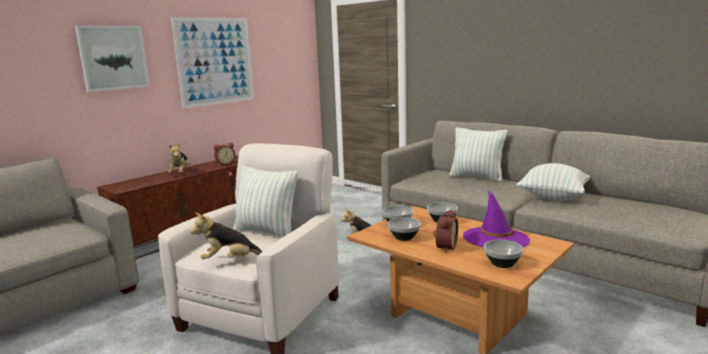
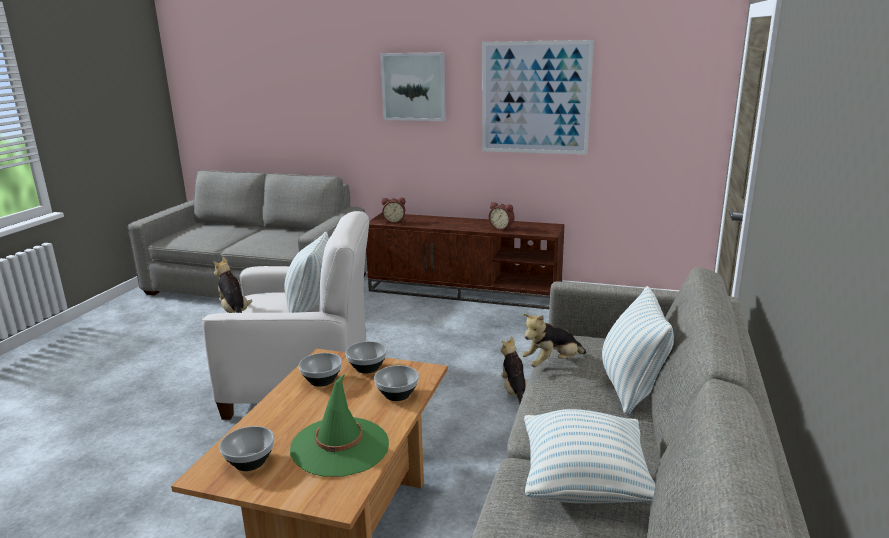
camera: 65 degrees right, 5 degrees up
plush toy [168,143,191,173] -> plush toy moved to [522,314,586,367]
alarm clock [433,210,458,253] -> alarm clock moved to [382,198,405,223]
purple hat [463,190,530,248] -> green hat [290,374,389,477]

